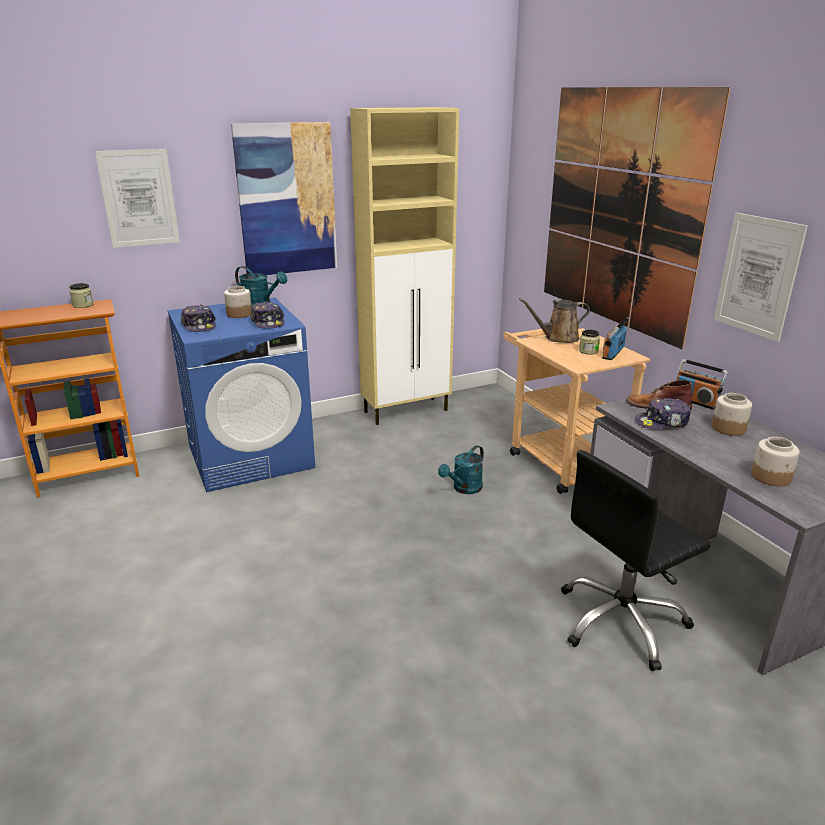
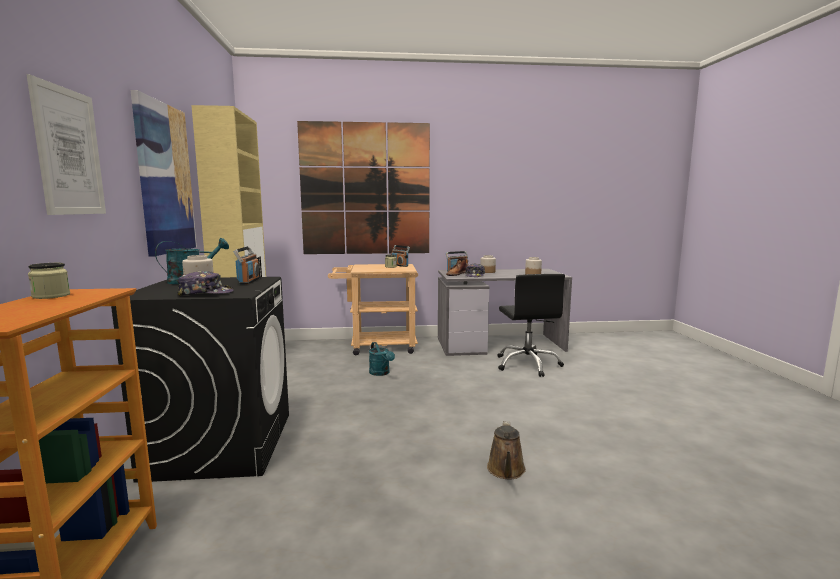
camera: 70 degrees left, 15 degrees down
blue washing machine [167,298,315,492] -> black washing machine [111,277,289,483]
cap [250,302,284,329] -> radio [233,246,260,284]
brown watering can [519,298,590,343] -> brown watering can moved to [487,421,526,479]
picture [714,213,808,342] -> none

